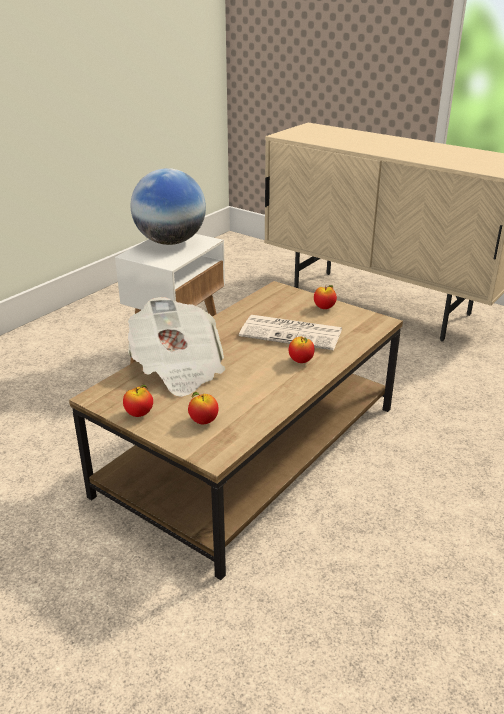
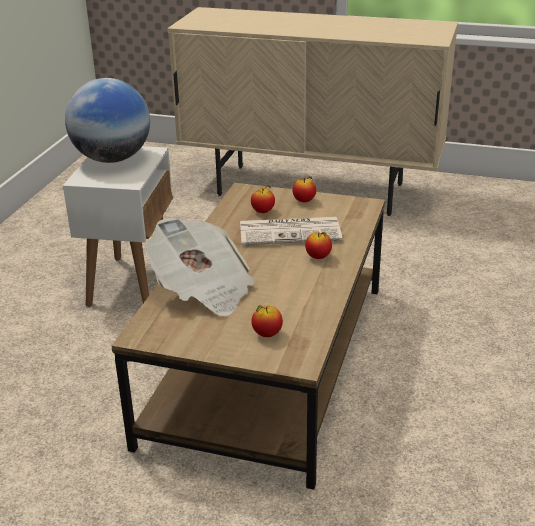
camera: 20 degrees left, 0 degrees up
apple [123,385,153,417] -> apple moved to [251,185,275,213]

